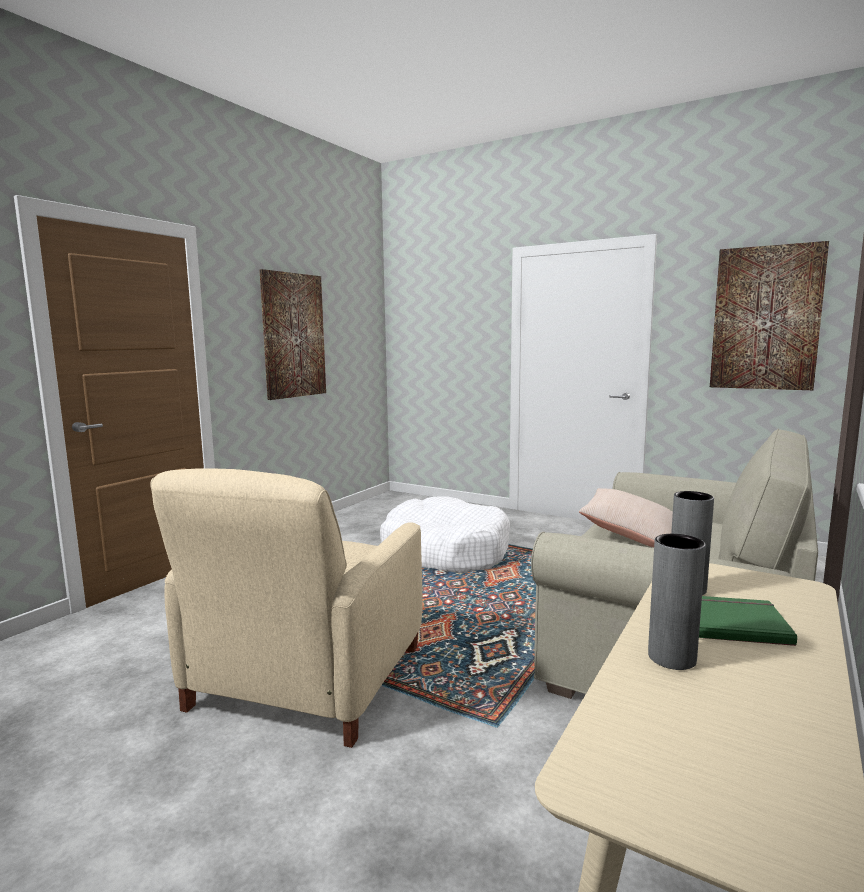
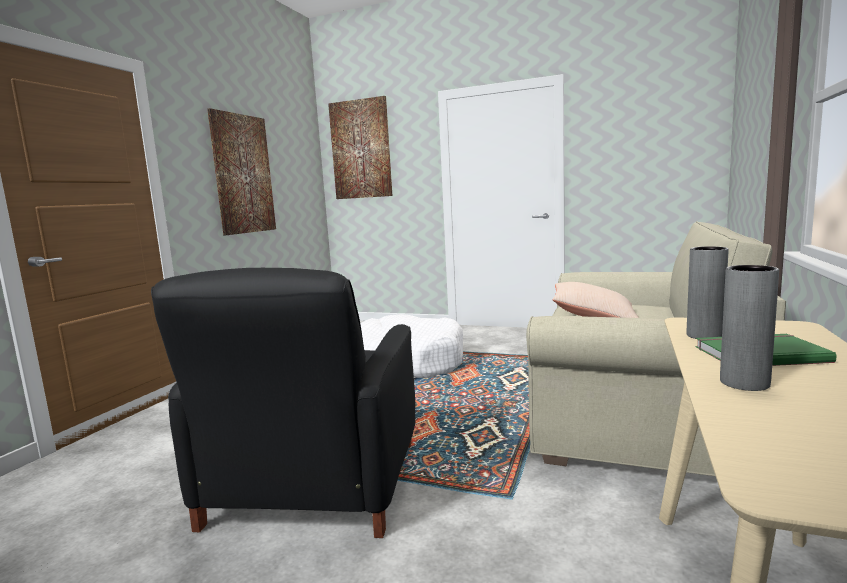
camera: 10 degrees left, 0 degrees up
beige armchair [150,469,423,748] -> black armchair [151,268,415,538]
picture [710,241,829,390] -> picture moved to [328,96,392,199]

